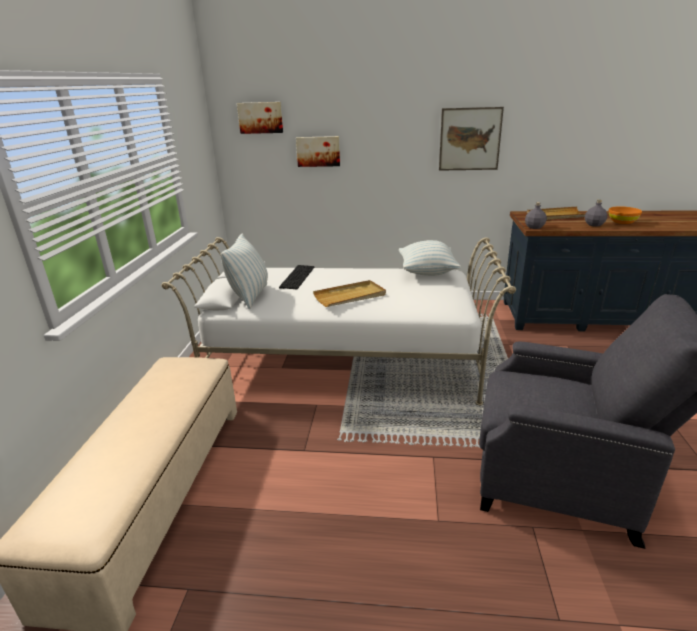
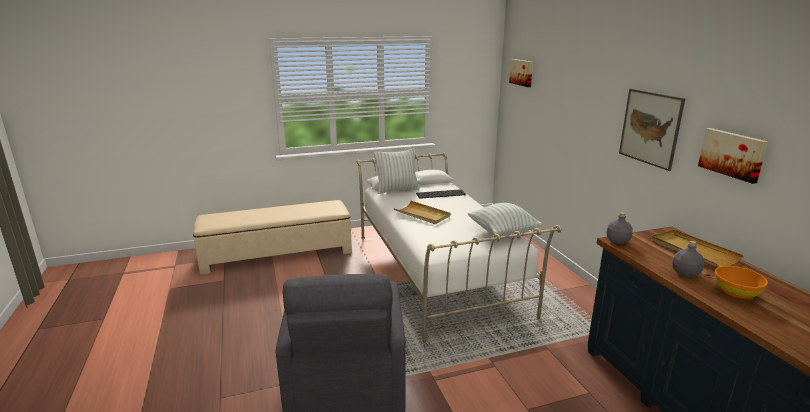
camera: 65 degrees right, 5 degrees down
picture [296,136,340,167] -> picture moved to [698,128,768,184]

